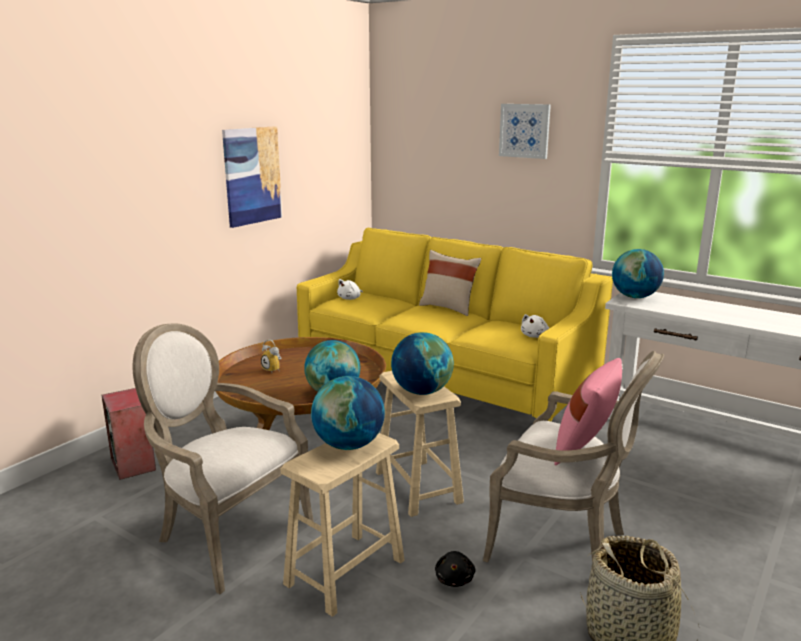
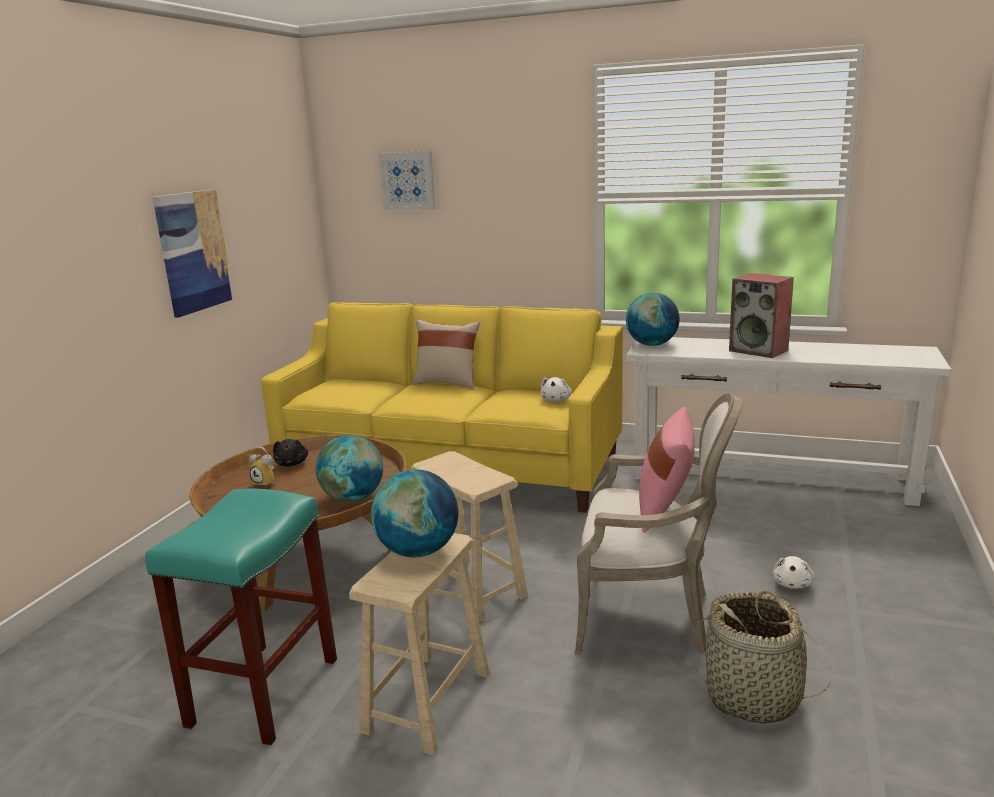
camera: 15 degrees left, 0 degrees up
speaker [101,388,156,480] -> speaker moved to [729,273,794,358]
armchair [133,323,314,594] -> turquoise stool [145,489,337,745]
white plush toy [337,279,363,300] -> white plush toy moved to [773,556,814,589]
globe [391,332,454,395] -> none
black plush toy [435,551,475,587] -> black plush toy moved to [273,439,308,467]
picture [499,104,551,159] -> picture moved to [379,151,435,210]

